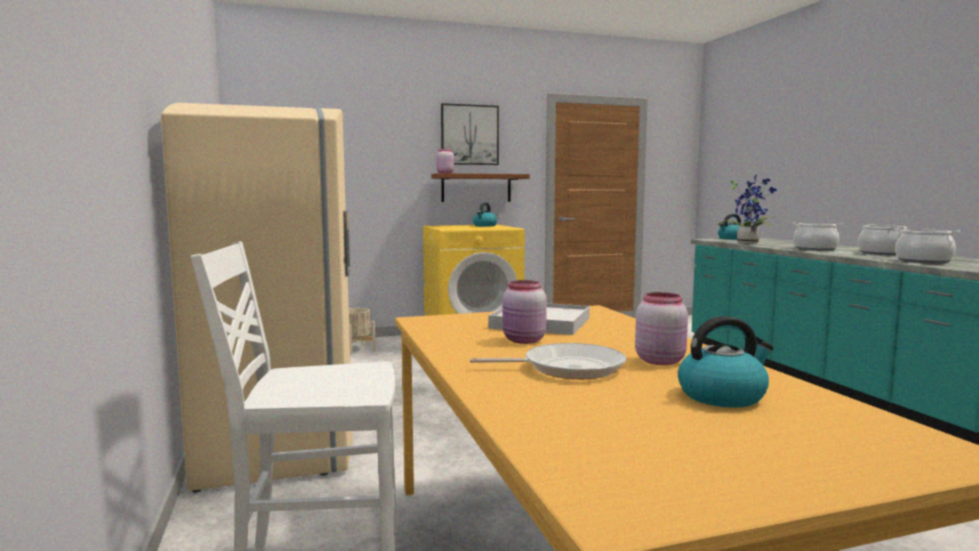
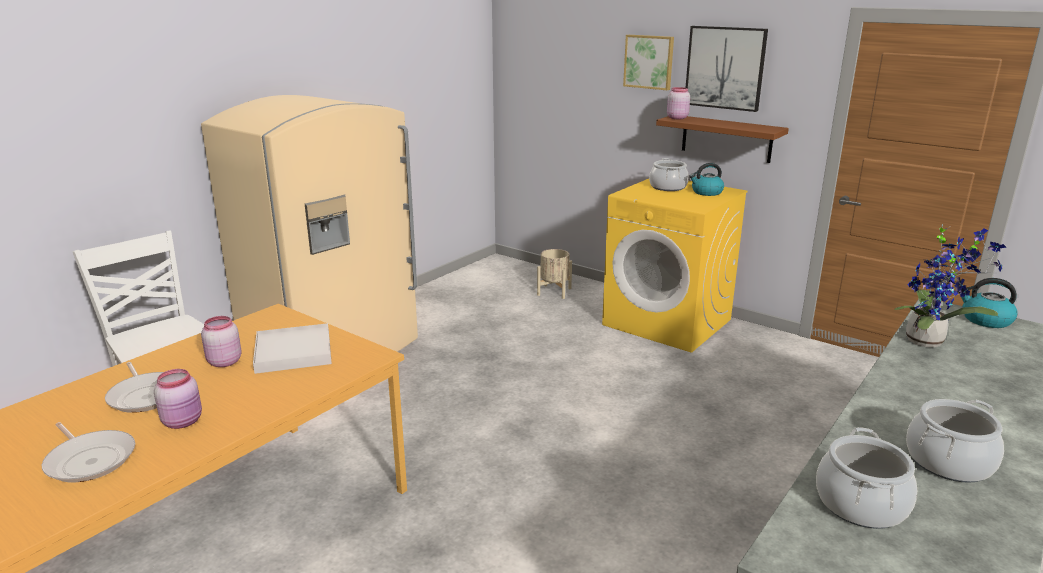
camera: 55 degrees right, 15 degrees up
kettle [678,316,774,408] -> frying pan [42,422,135,483]
cooking pot [793,222,843,251] -> cooking pot moved to [649,158,689,191]
none -> picture [623,35,674,90]

